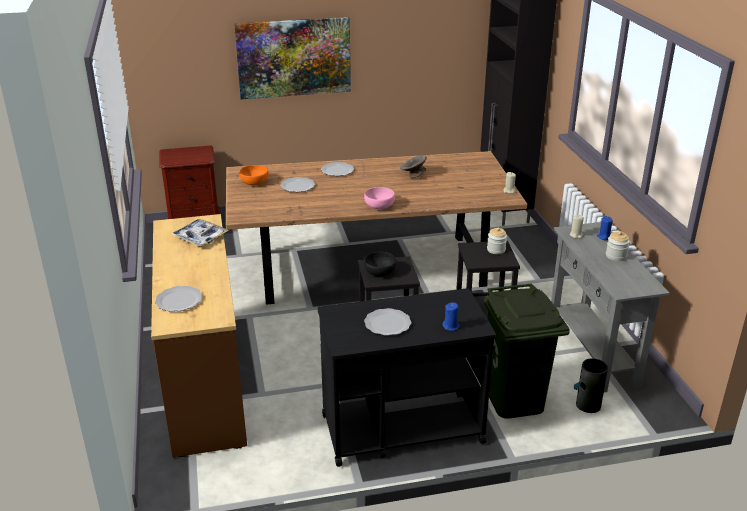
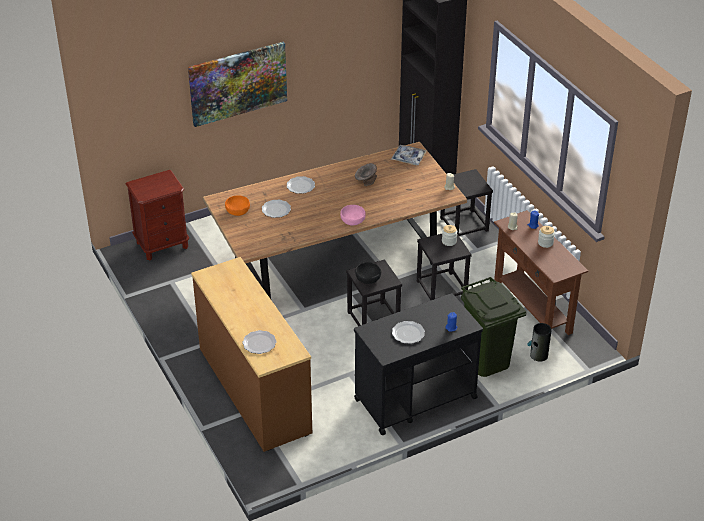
camera: 15 degrees left, 10 degrees up
tray [171,219,229,246] -> tray moved to [391,145,427,165]
grey console table [551,222,670,392] -> brown console table [494,210,588,335]
none -> black stool [440,169,493,236]

